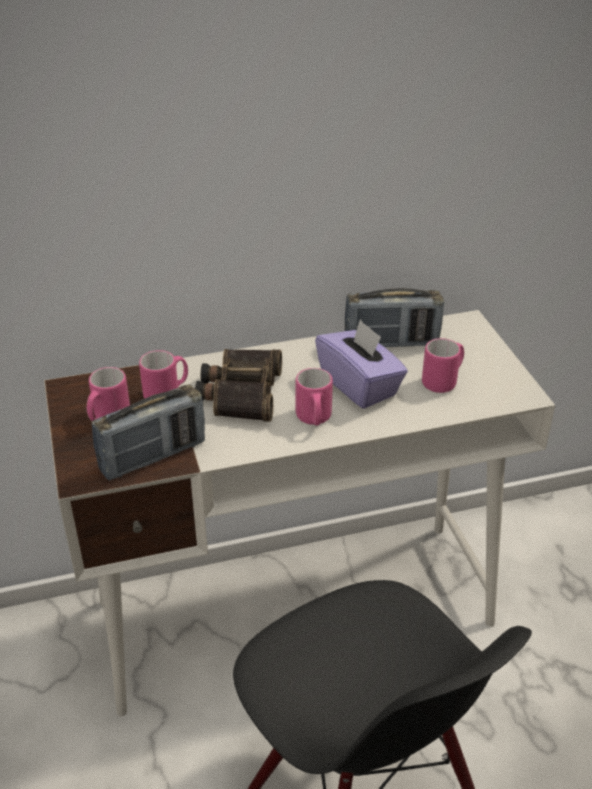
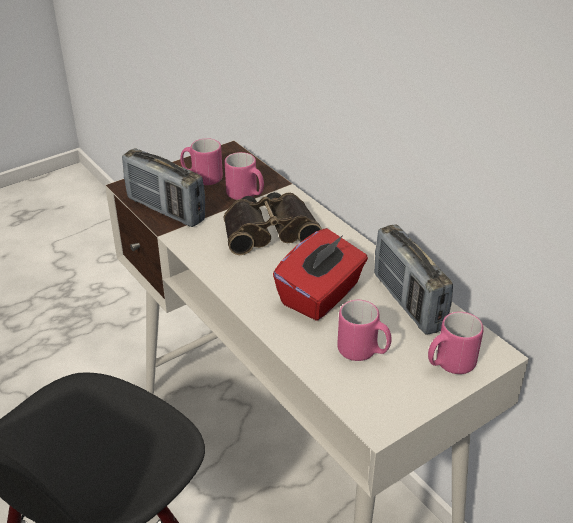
camera: 70 degrees right, 0 degrees up
pink mug [296,368,333,426] -> pink mug moved to [428,312,484,374]
purple tissue box [315,319,408,409] -> red tissue box [273,228,368,321]

